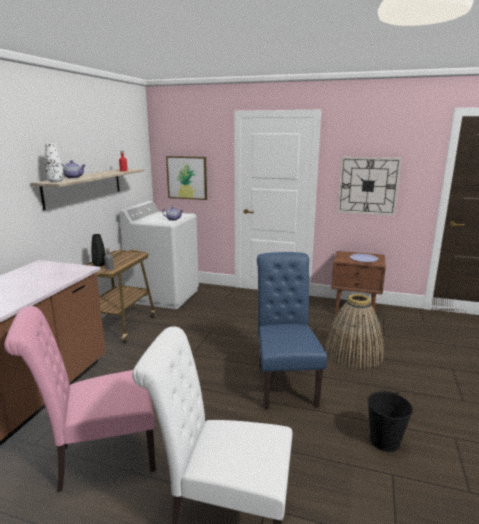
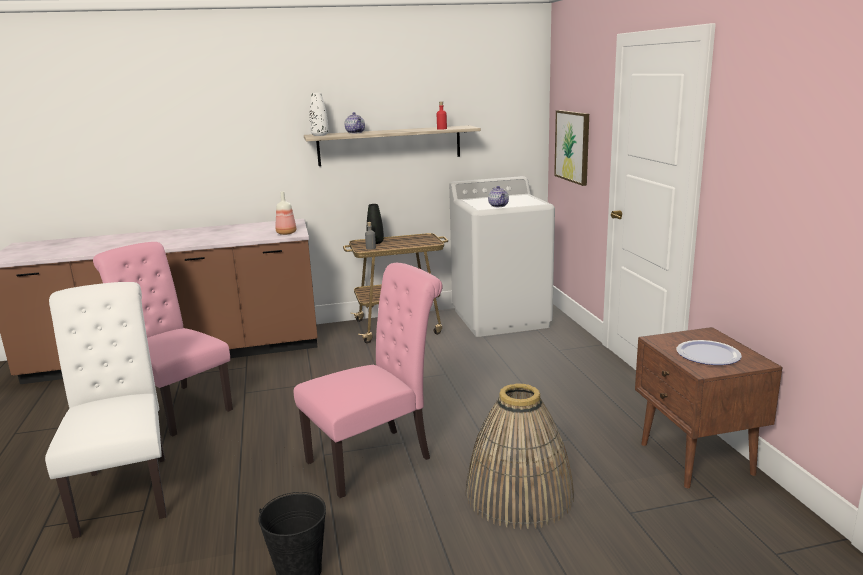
camera: 60 degrees right, 0 degrees up
blue chair [257,252,327,409] -> pink chair [294,263,443,498]
wall clock [337,157,402,216] -> none
none -> bottle [275,191,297,235]

